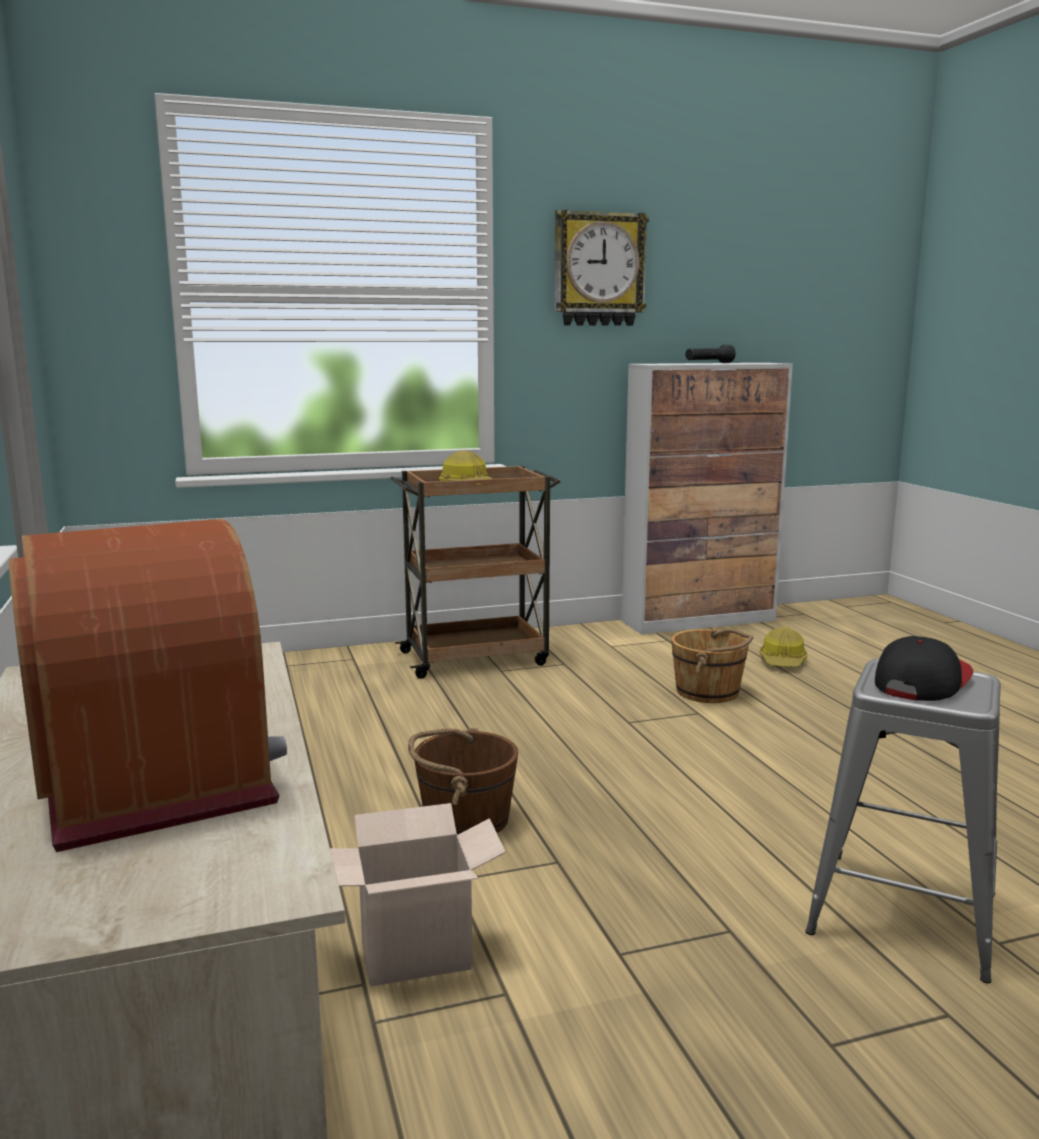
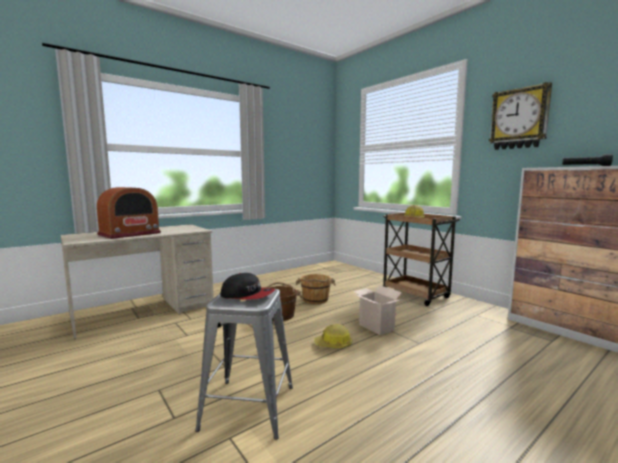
camera: 70 degrees right, 5 degrees down
cardboard box [330,803,506,987] -> cardboard box moved to [353,285,404,335]
brown bucket [671,628,754,703] -> brown bucket moved to [296,274,336,304]
hard hat [759,627,807,667] -> hard hat moved to [314,324,352,348]

